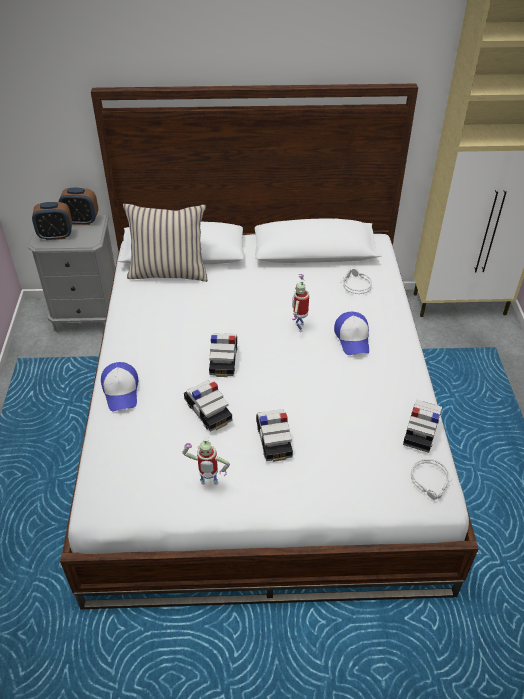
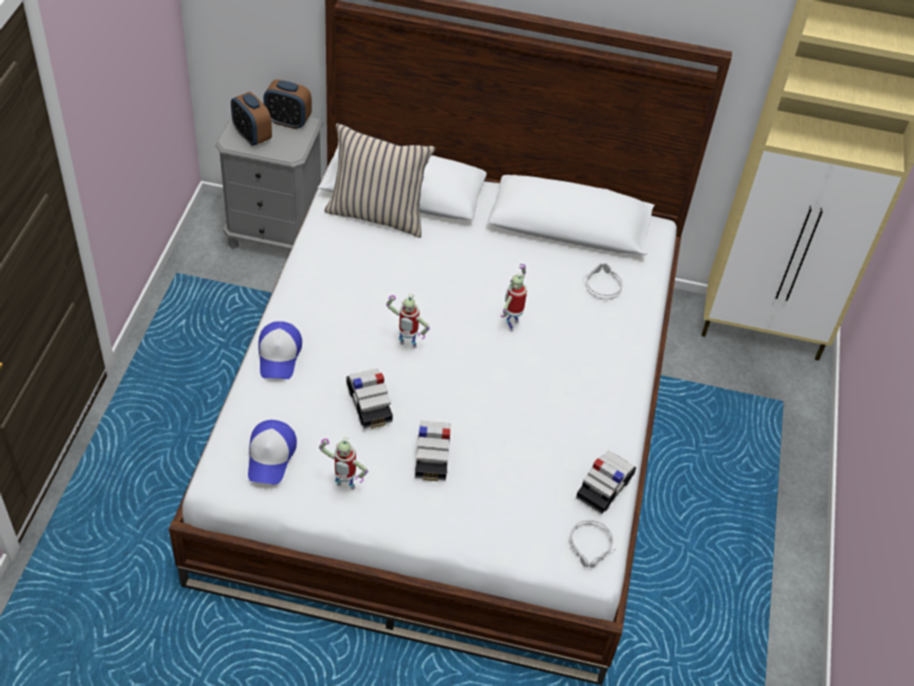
camera: 10 degrees right, 5 degrees up
alarm clock [32,202,72,240] -> alarm clock turned 45 degrees clockwise [231,92,272,146]
toy car [209,333,237,377] -> toy robot [386,293,430,348]
cap [334,312,369,355] -> cap moved to [248,420,297,485]

